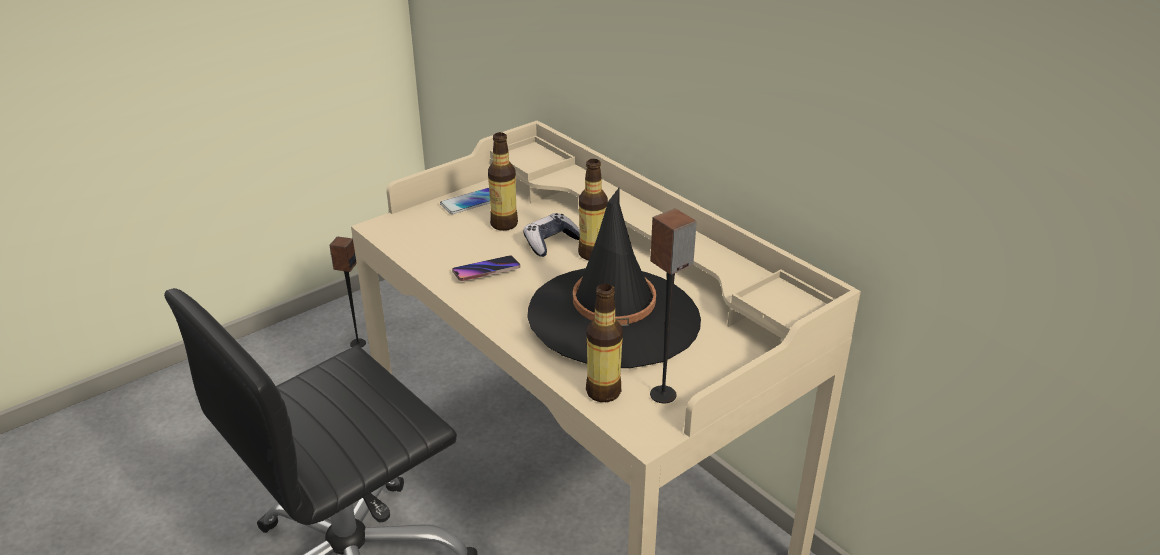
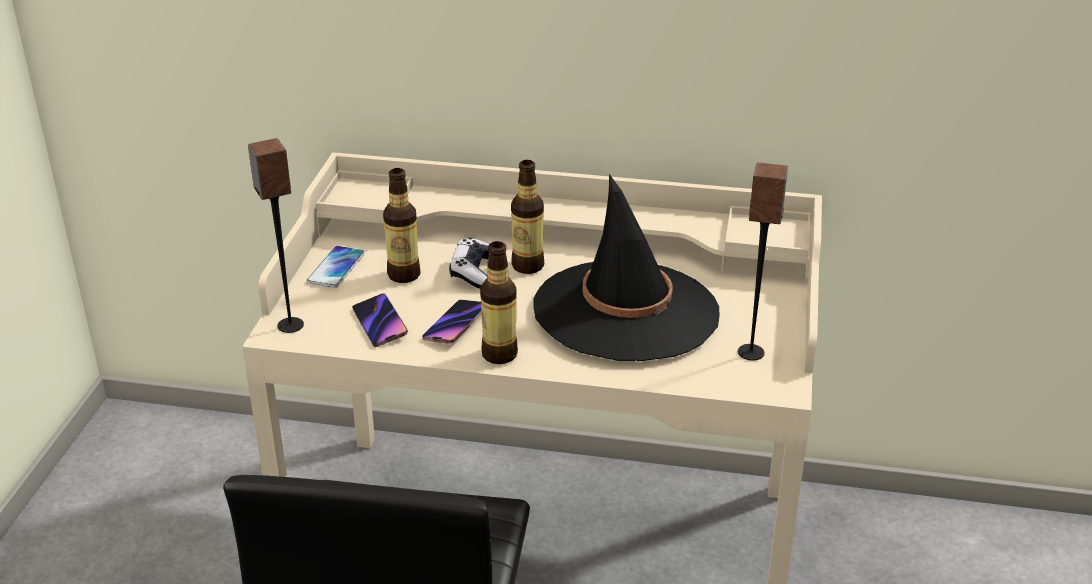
camera: 40 degrees left, 0 degrees up
speaker [329,237,366,348] -> speaker moved to [248,138,304,333]
bottle [586,284,623,402] -> bottle moved to [480,241,518,364]
none -> phone [352,293,408,347]

